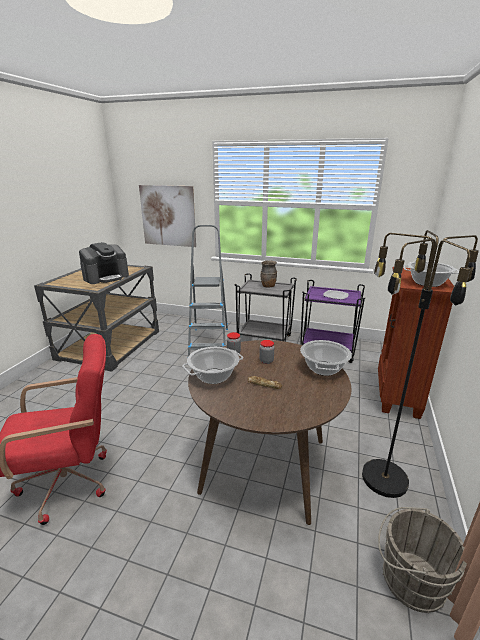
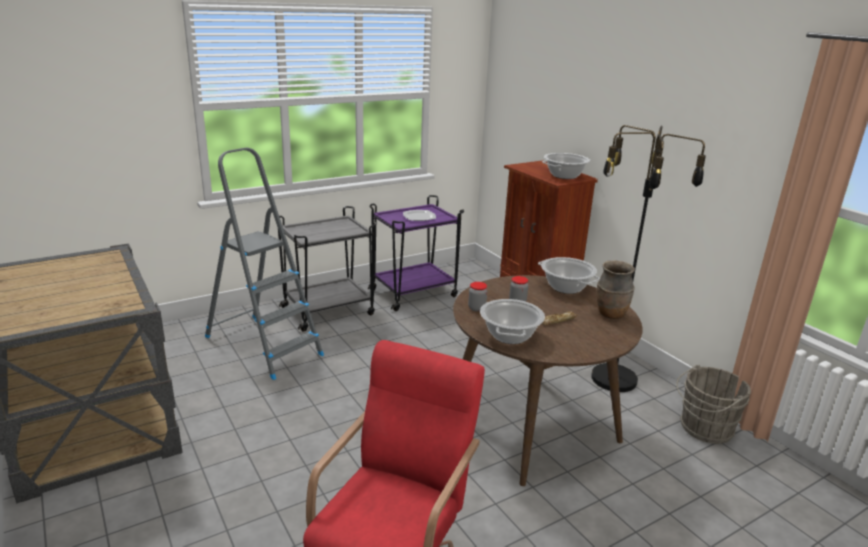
camera: 50 degrees left, 0 degrees up
coffee machine [79,242,129,284] -> none
picture [139,185,196,247] -> none
brown vase [261,261,277,288] -> brown vase moved to [596,260,635,319]

